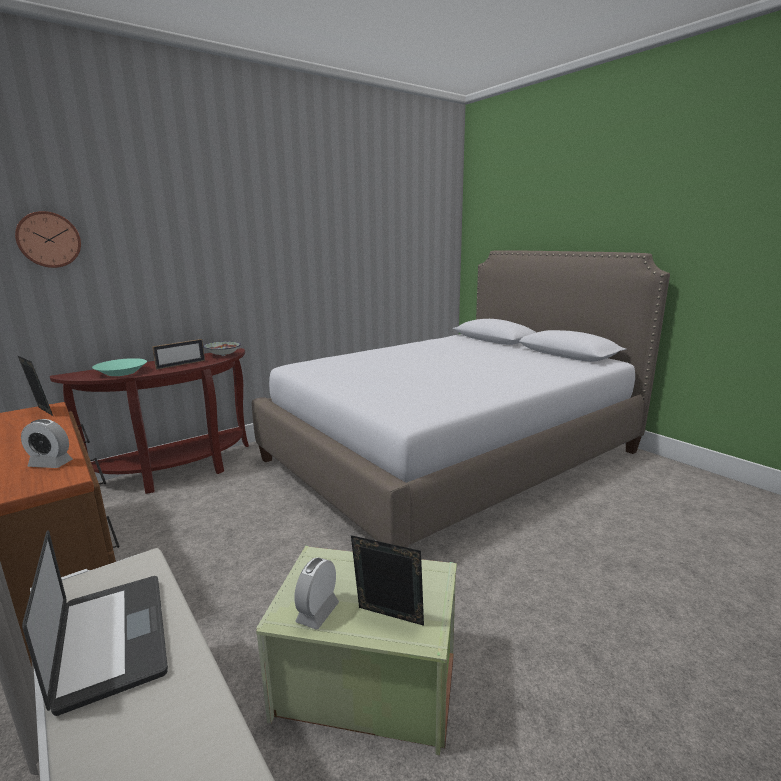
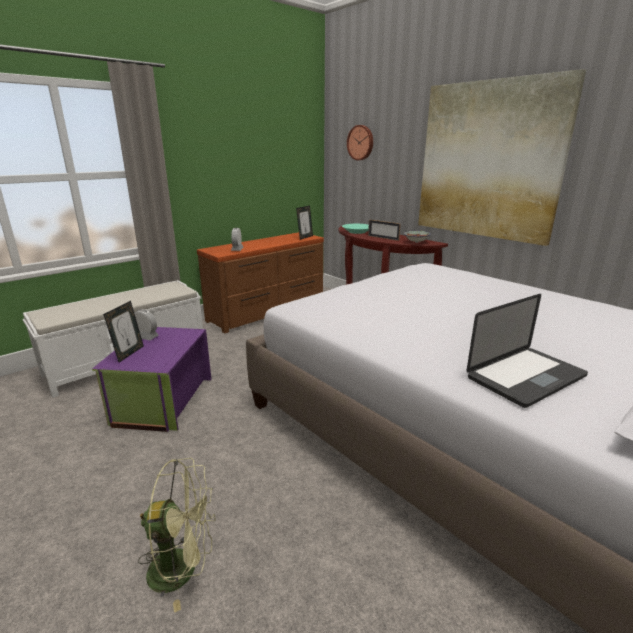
camera: 85 degrees right, 5 degrees up
laptop [22,530,168,716] -> laptop moved to [467,294,588,408]
green storage box [256,546,457,755] -> purple storage box [92,327,212,432]
none -> green fan [138,458,216,612]
none -> picture [418,69,586,246]

